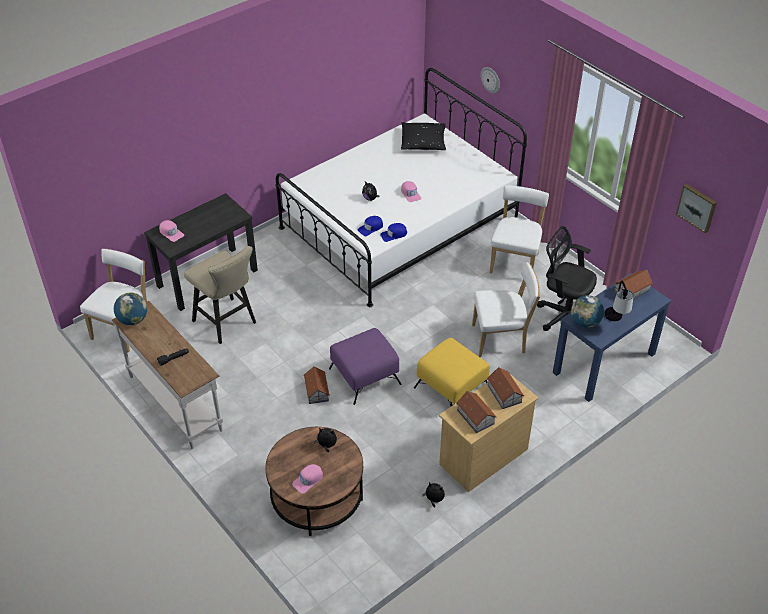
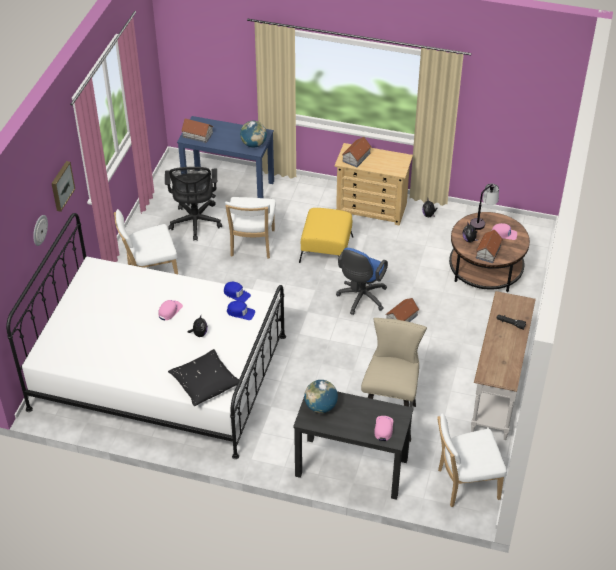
camera: 125 degrees left, 0 degrees up
globe [114,293,147,325] -> globe moved to [304,380,338,413]
purple ottoman [329,328,401,405] -> blue office chair [336,248,388,315]
black pillow [401,122,446,150] -> black pillow moved to [168,349,239,406]
toy house [456,391,496,433] -> toy house moved to [475,230,503,263]
white chair [472,262,541,357] -> white chair turned 135 degrees counterclockwise [225,197,276,258]
table lamp [604,281,634,321] -> table lamp moved to [470,184,499,230]
picture [676,184,717,233] -> picture moved to [51,161,75,212]

